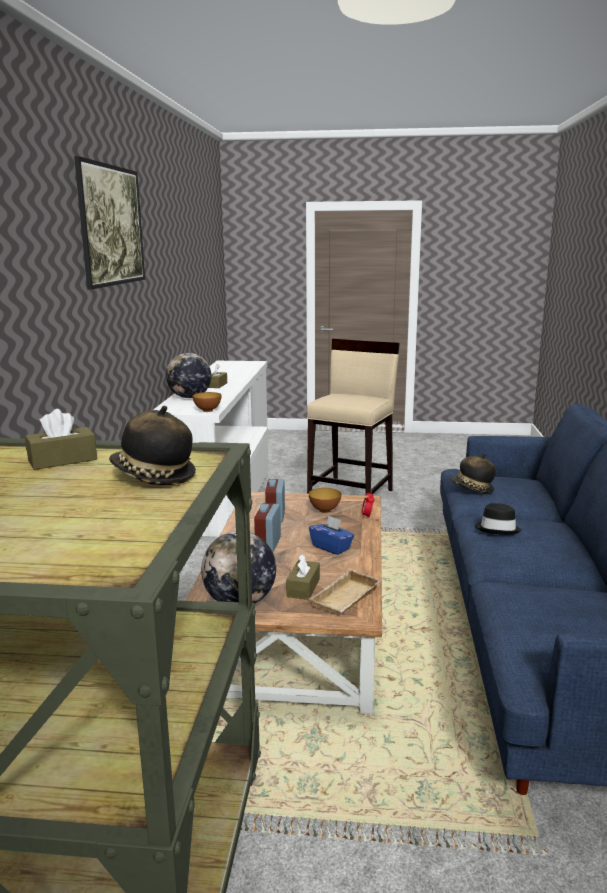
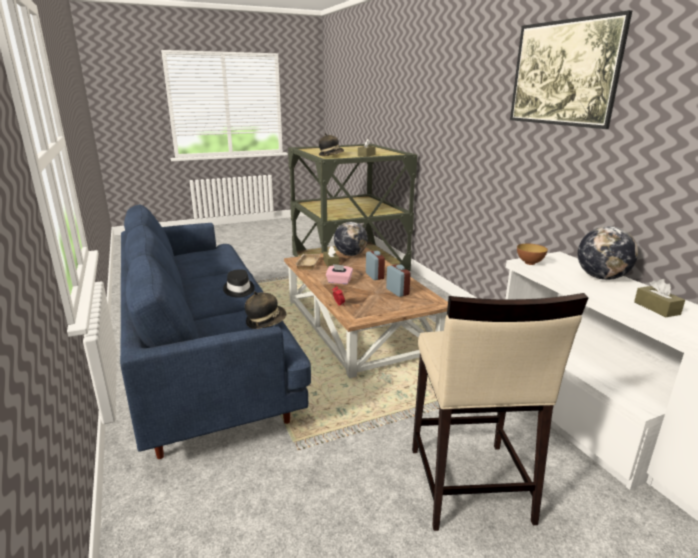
camera: 150 degrees right, 5 degrees up
bowl [309,488,341,513] -> none
blue tissue box [309,515,354,555] -> pink tissue box [326,264,353,284]

